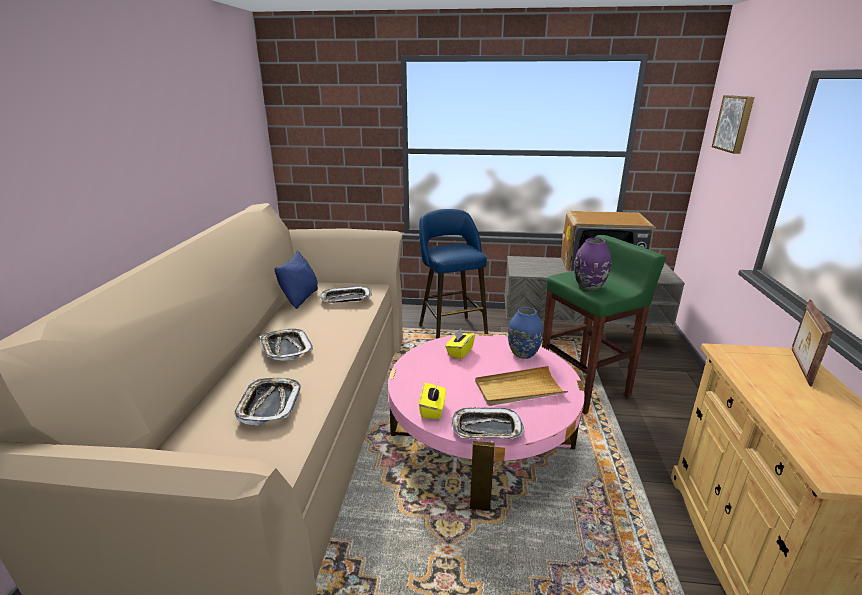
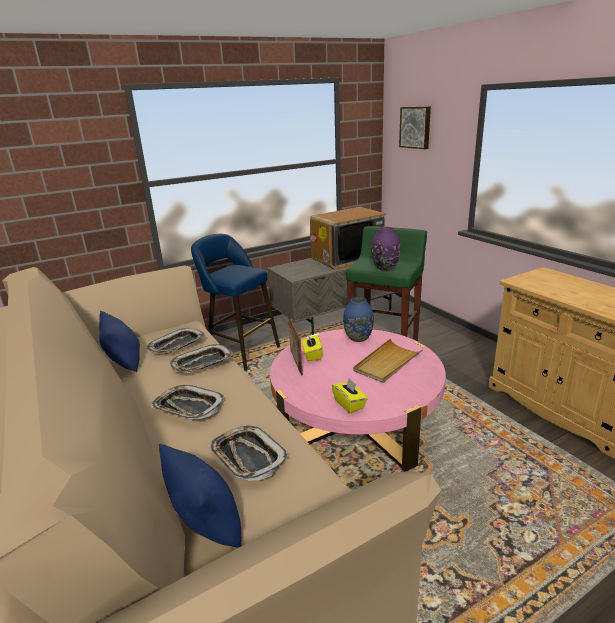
camera: 35 degrees left, 0 degrees up
tray [451,408,525,439] -> tray moved to [170,344,233,373]
picture frame [792,300,833,387] -> picture frame moved to [289,318,303,376]
none -> blue pillow [159,444,242,548]

